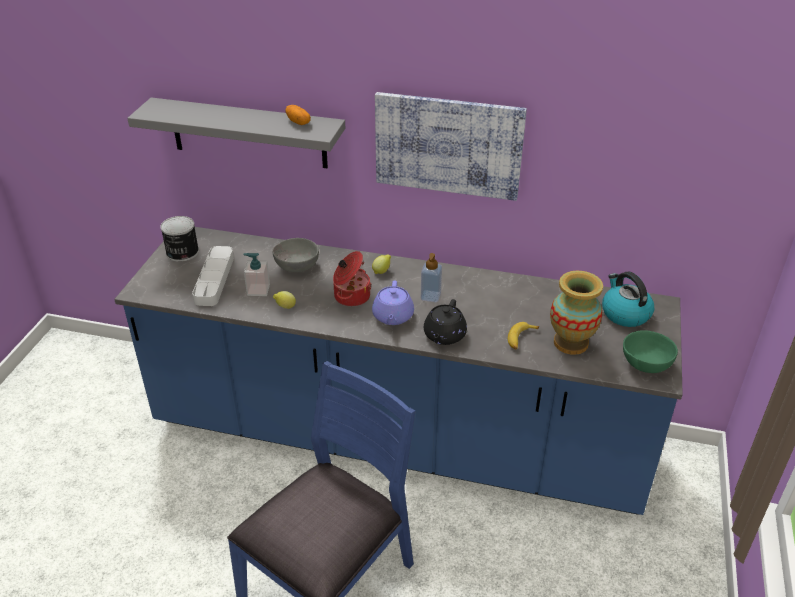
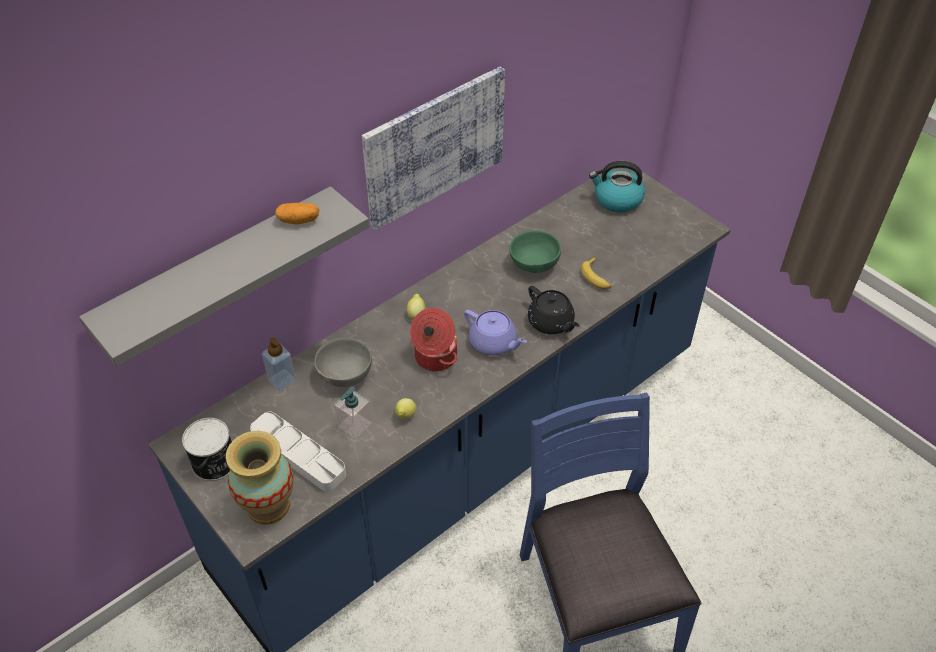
camera: 55 degrees left, 10 degrees up
soap dispenser [421,253,442,302] -> soap dispenser moved to [262,337,296,391]
vase [550,271,603,355] -> vase moved to [226,431,294,525]
green bowl [623,330,678,373] -> green bowl moved to [510,230,561,273]

